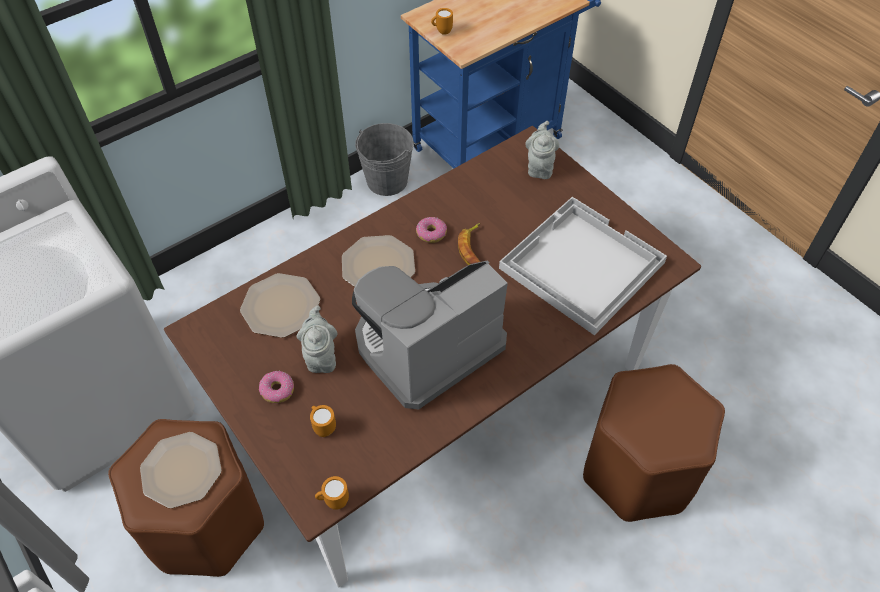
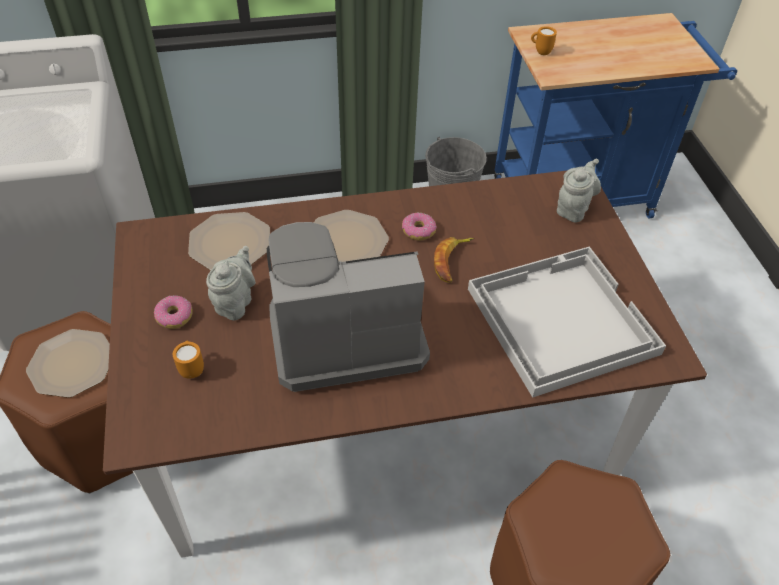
camera: 25 degrees right, 5 degrees down
orange mug [315,476,349,510] -> none

